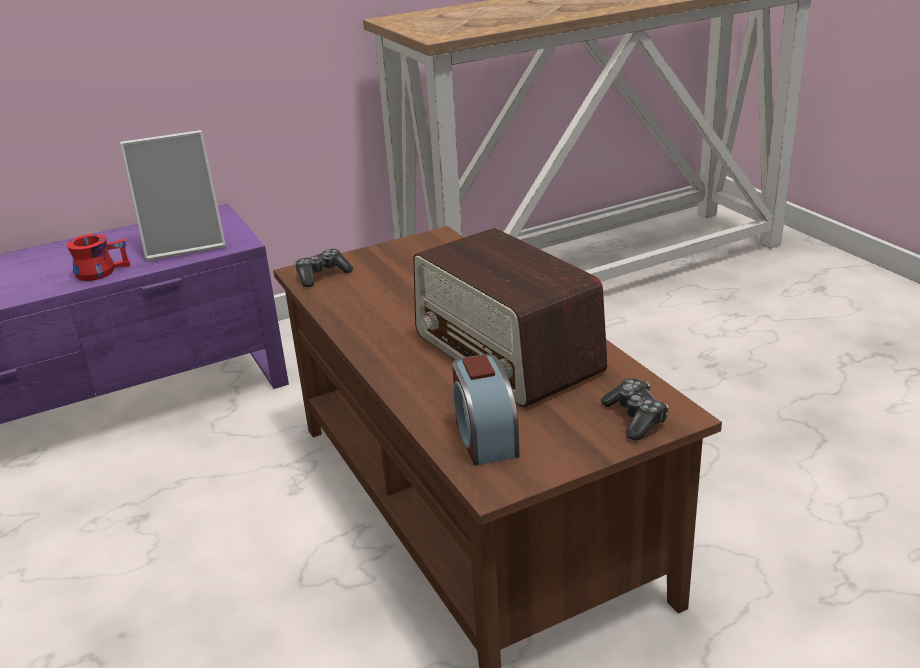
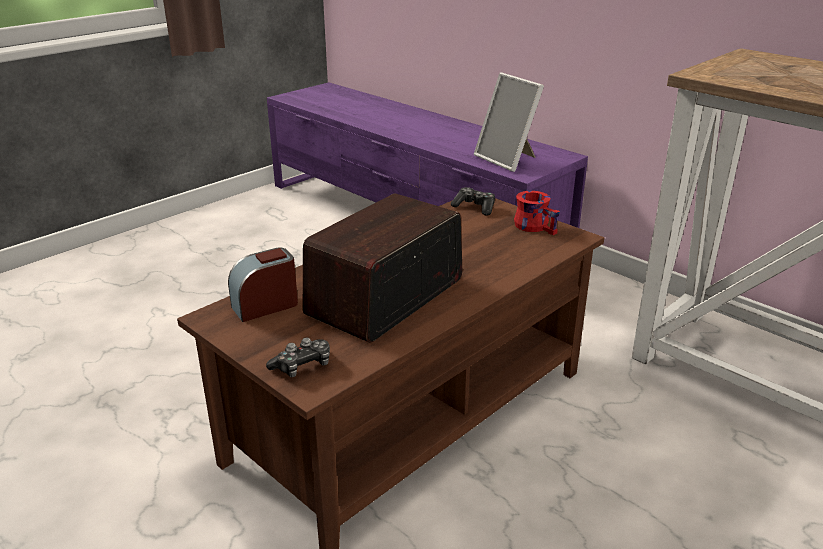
camera: 70 degrees right, 0 degrees up
red mug [66,234,130,281] -> red mug moved to [514,191,560,235]

